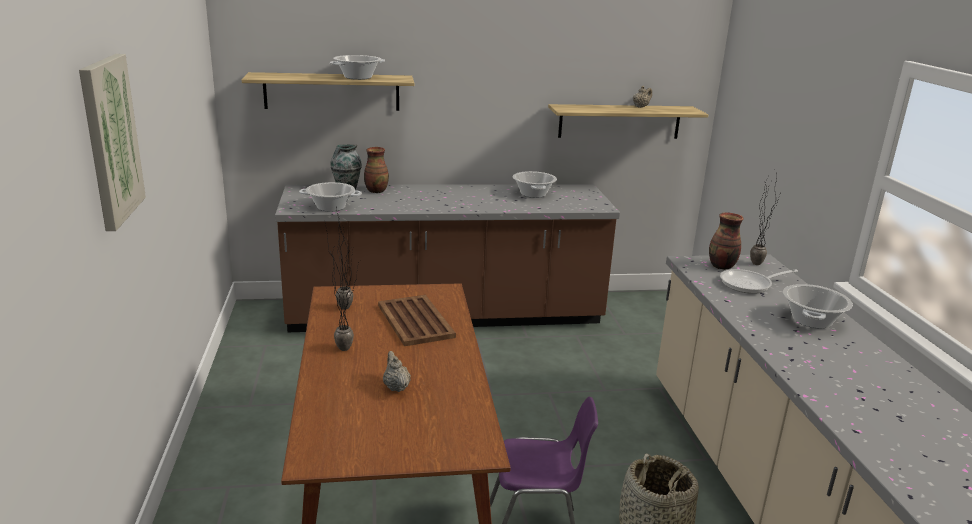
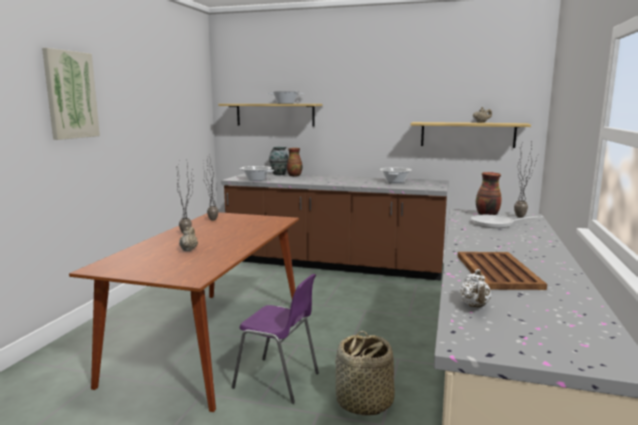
camera: 25 degrees right, 10 degrees down
brown tray [378,295,456,346] -> brown tray moved to [457,252,547,290]
cooking pot [783,284,853,328] -> none
none -> white teapot [460,269,492,308]

